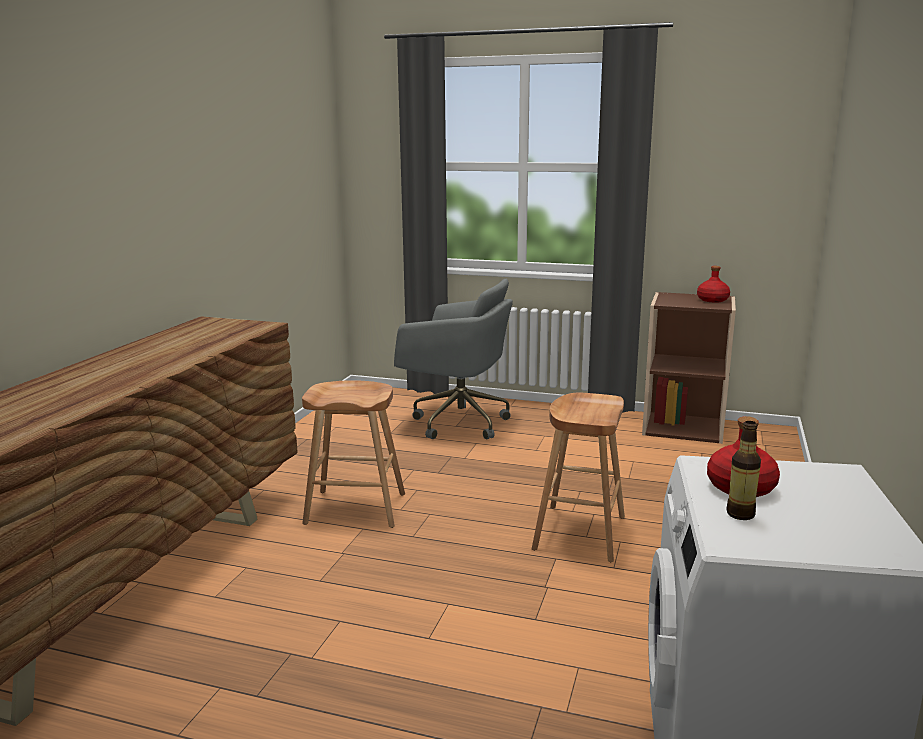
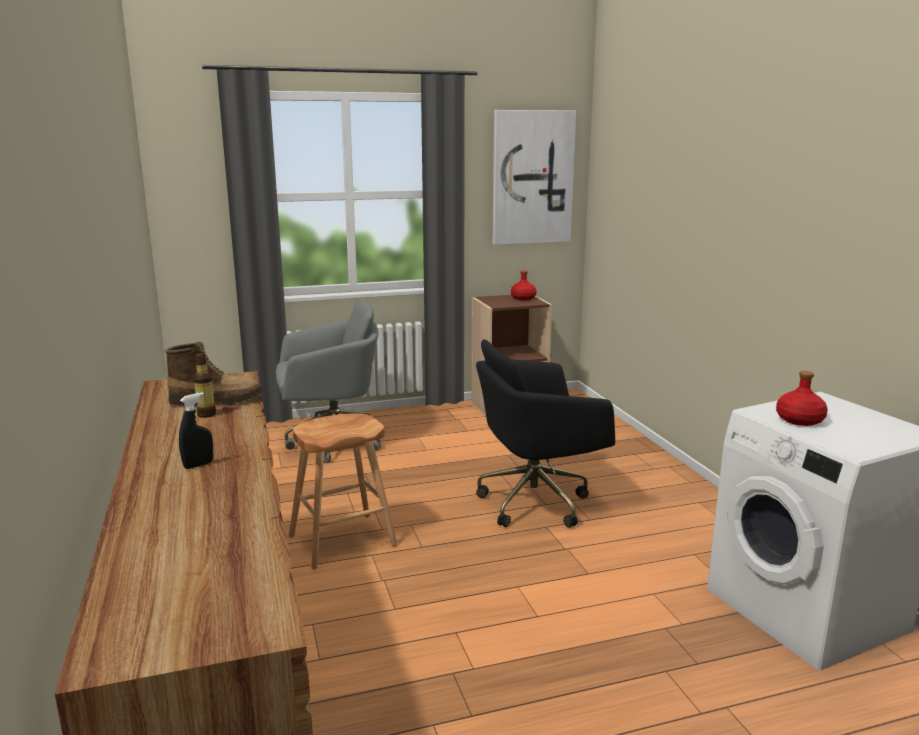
camera: 35 degrees left, 0 degrees up
brown stool [532,393,625,562] -> black office chair [476,339,615,528]
bottle [726,421,761,520] -> bottle moved to [194,352,216,418]
none -> boot [165,342,263,406]
none -> black spray bottle [179,392,213,469]
none -> picture [492,110,576,245]

